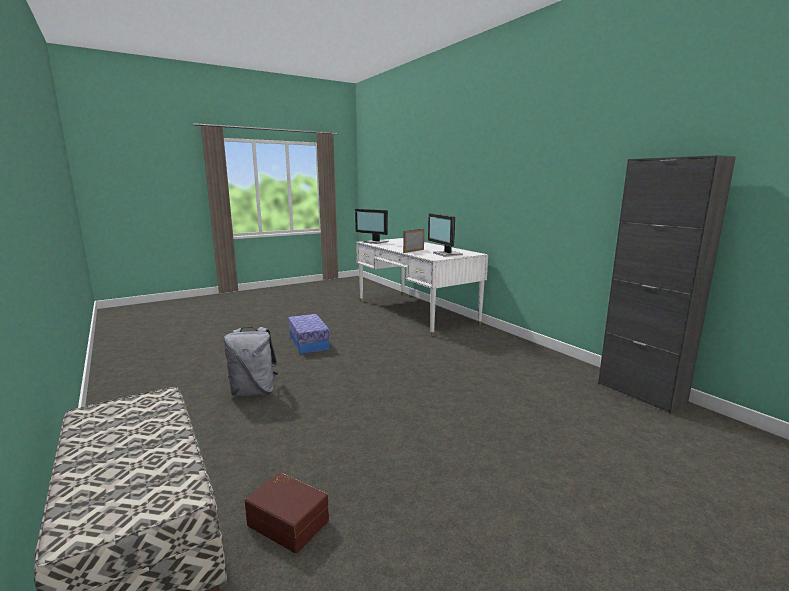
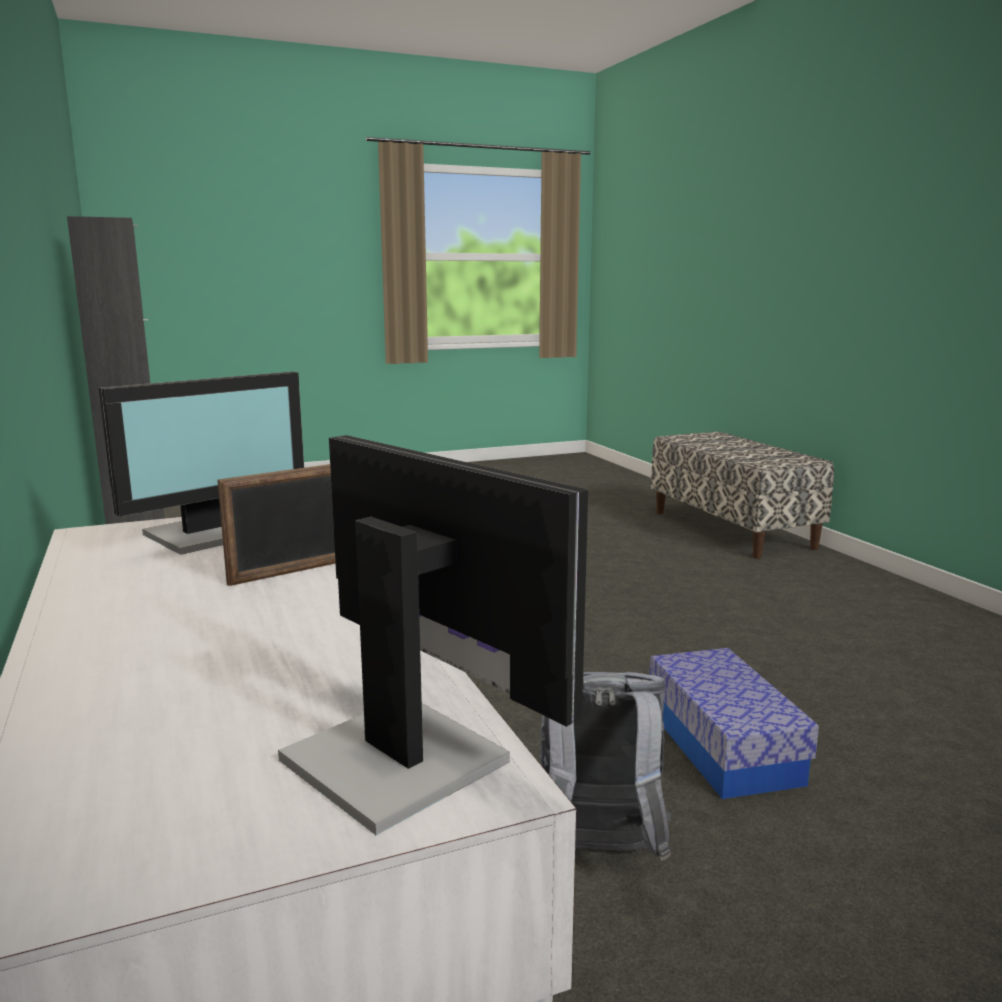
camera: 170 degrees left, 0 degrees up
grey backpack [224,327,278,396] -> grey backpack moved to [539,672,671,861]
brown storage box [245,472,329,554] -> none
monitor [428,213,463,257] -> monitor turned 60 degrees clockwise [99,372,304,555]

